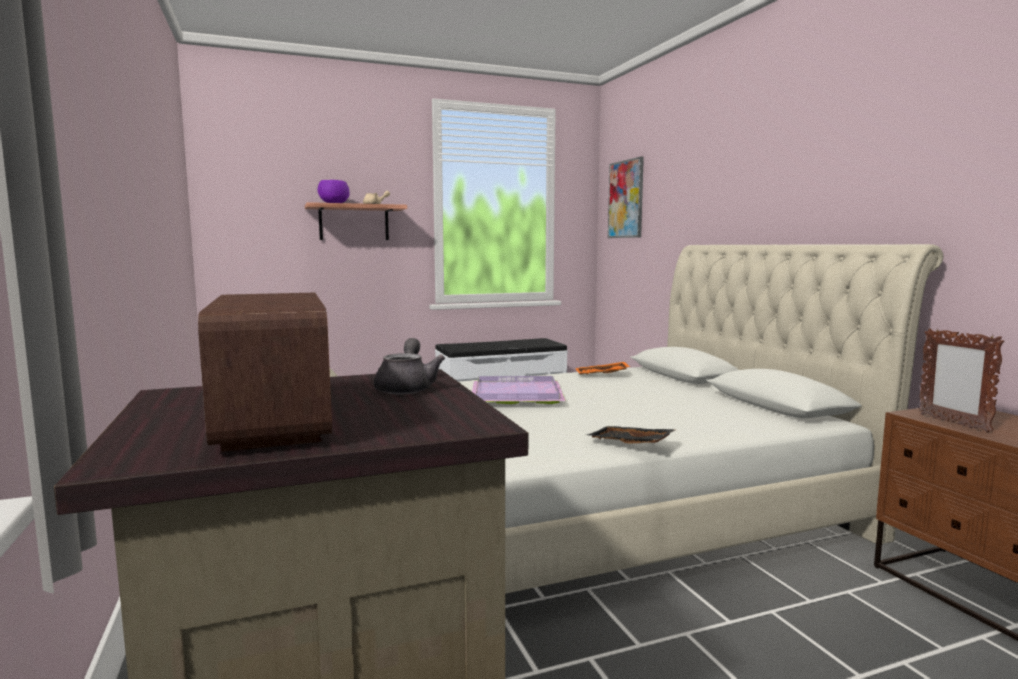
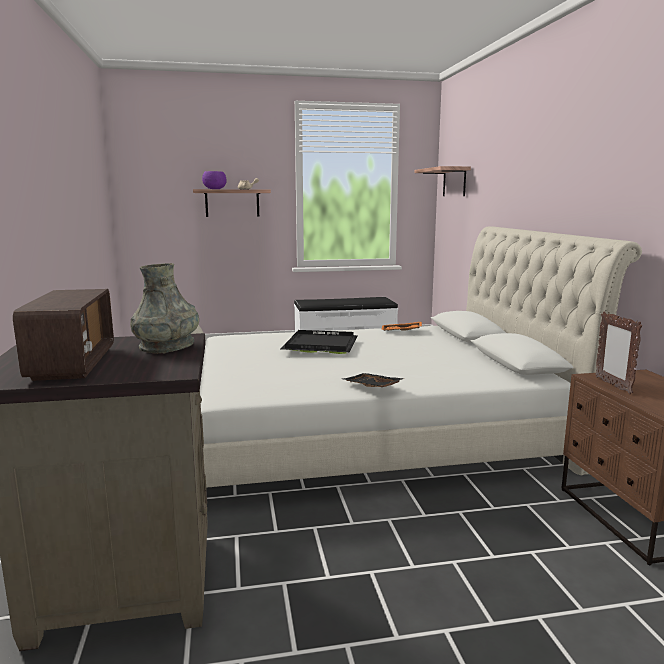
camera: 10 degrees right, 5 degrees up
grey teapot [374,338,445,395] -> grey vase [130,263,199,354]
purple tray [472,376,566,404] -> black tray [281,330,358,354]
picture [608,157,644,238] -> shelf [414,166,471,196]

